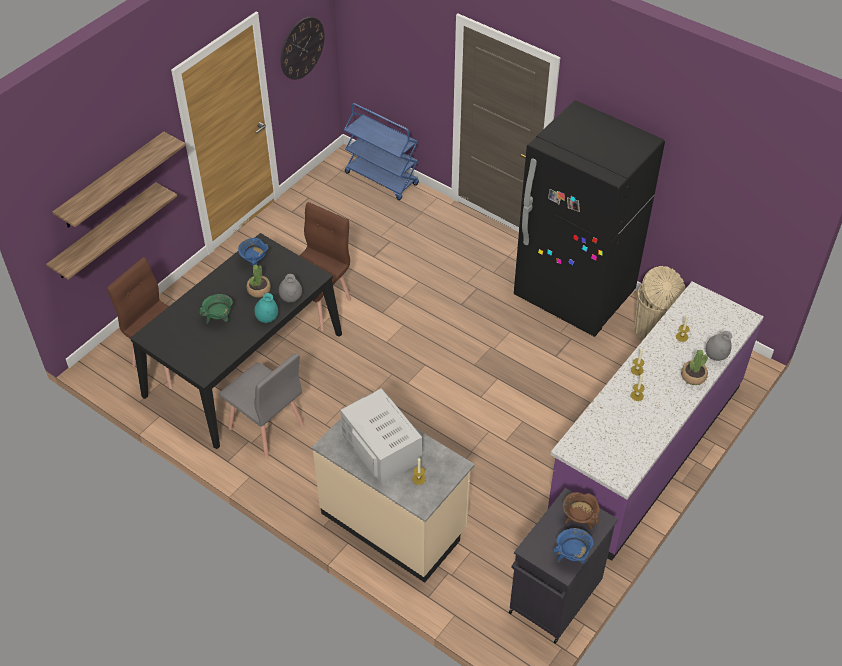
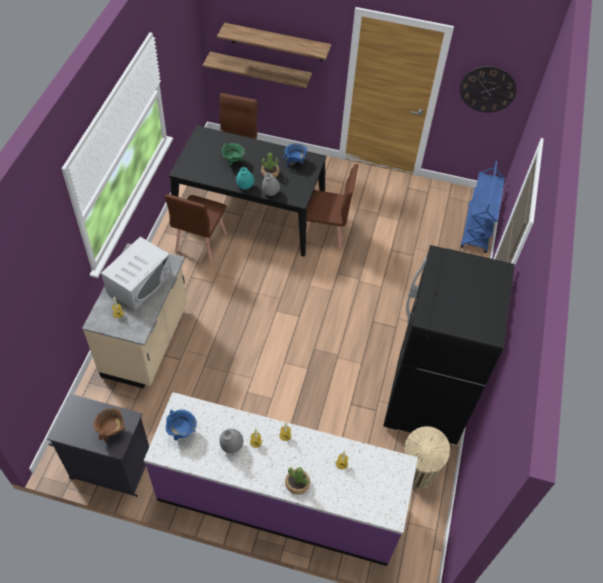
camera: 65 degrees right, 5 degrees up
grey chair [219,353,304,458] -> brown chair [165,194,227,263]
blue cooking pot [553,528,594,564] -> blue cooking pot moved to [166,410,197,440]
grey vase [706,331,732,361] -> grey vase moved to [219,429,243,453]

